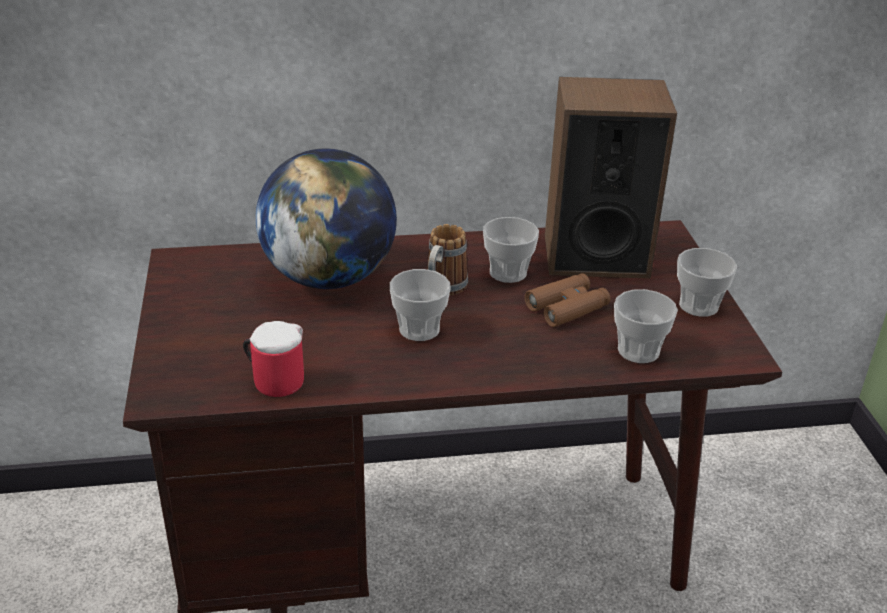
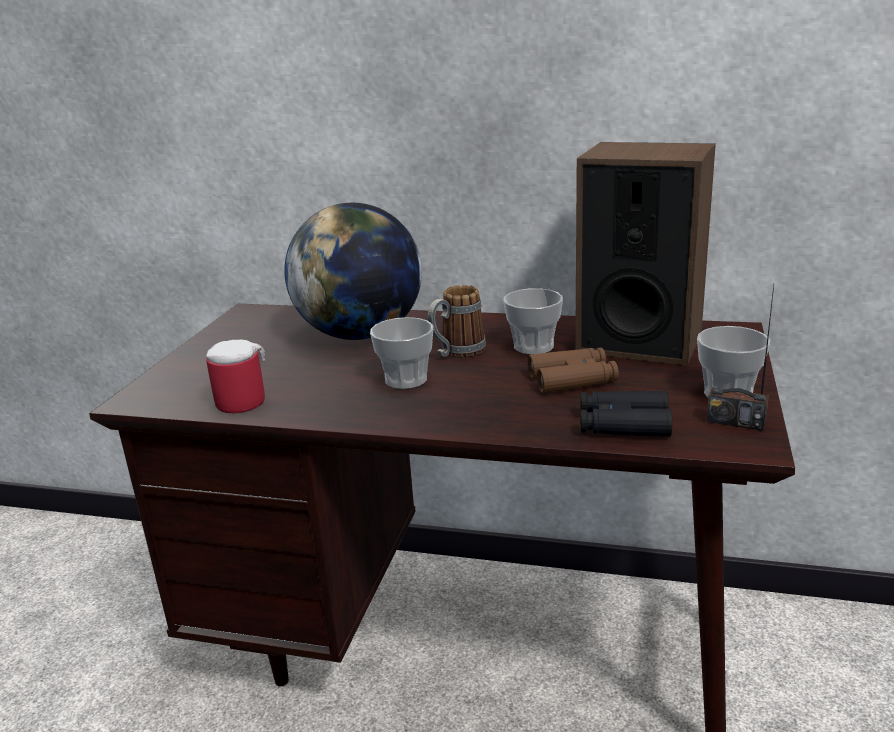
camera: 25 degrees right, 10 degrees down
cup [614,289,678,363] -> black binoculars [580,391,672,437]
none -> radio [707,285,774,431]

